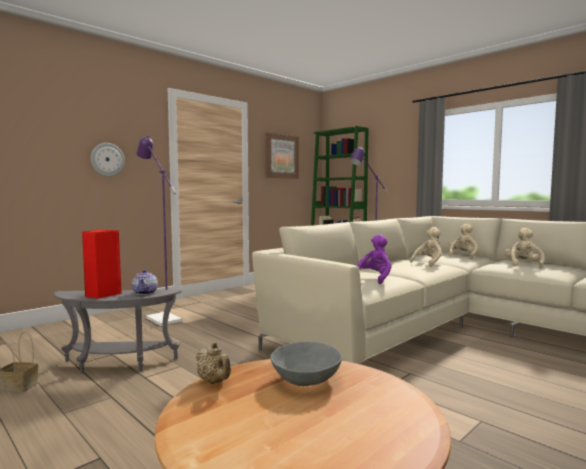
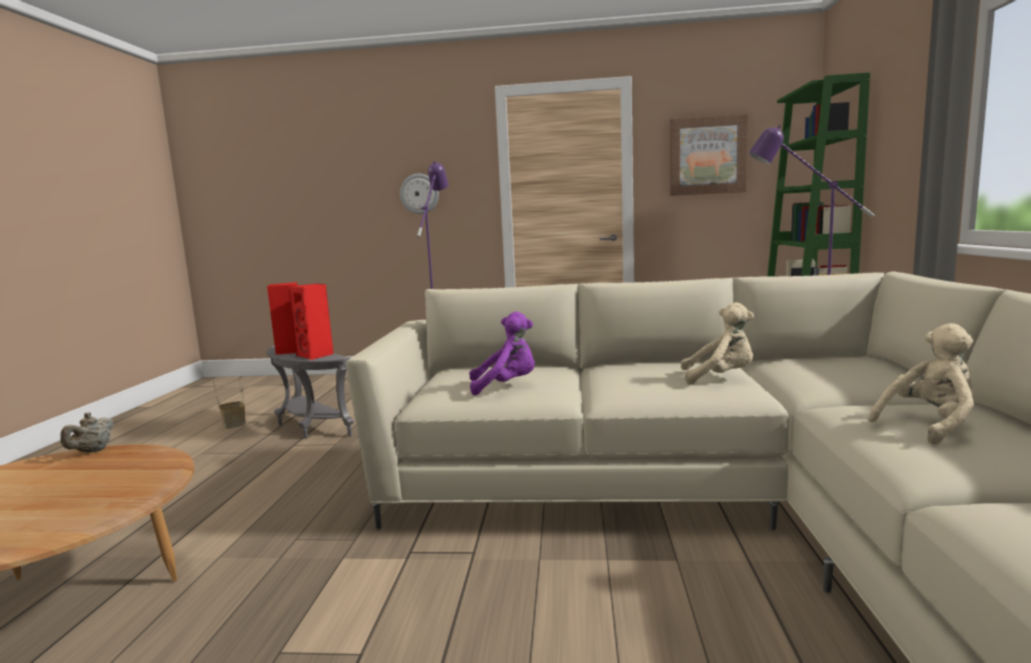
camera: 50 degrees right, 5 degrees up
teapot [132,270,158,295] -> red speaker [289,284,334,360]
grey bowl [270,342,342,386] -> none
beige plush toy [449,223,478,259] -> none

